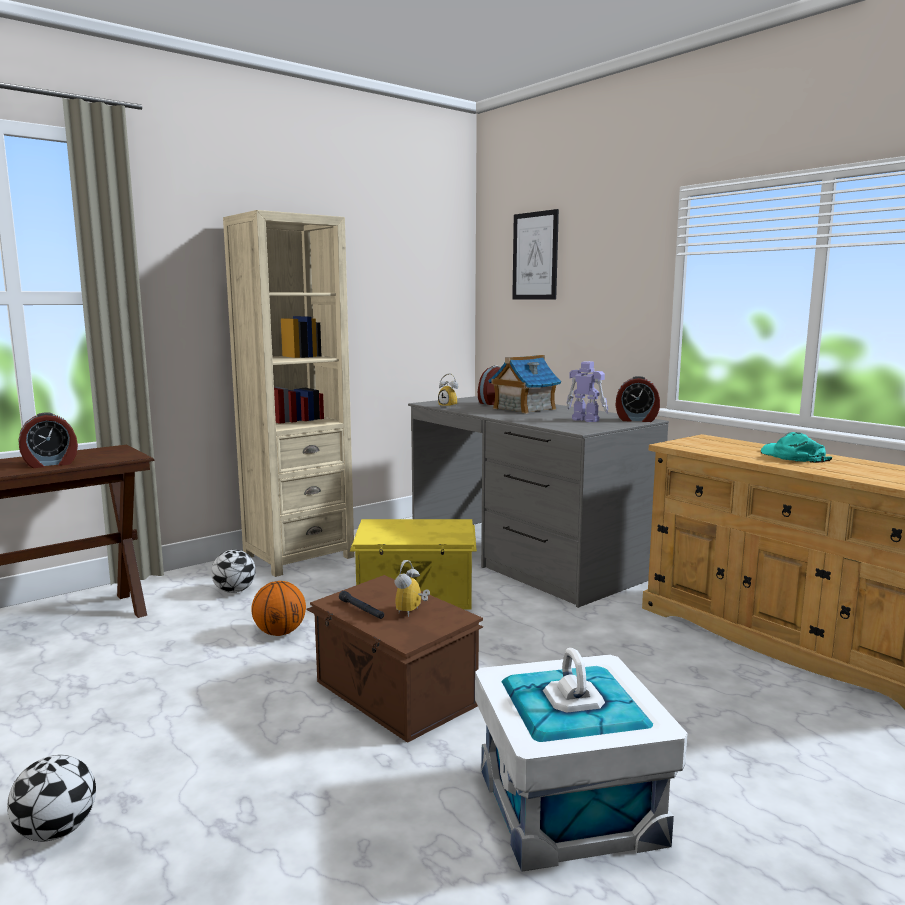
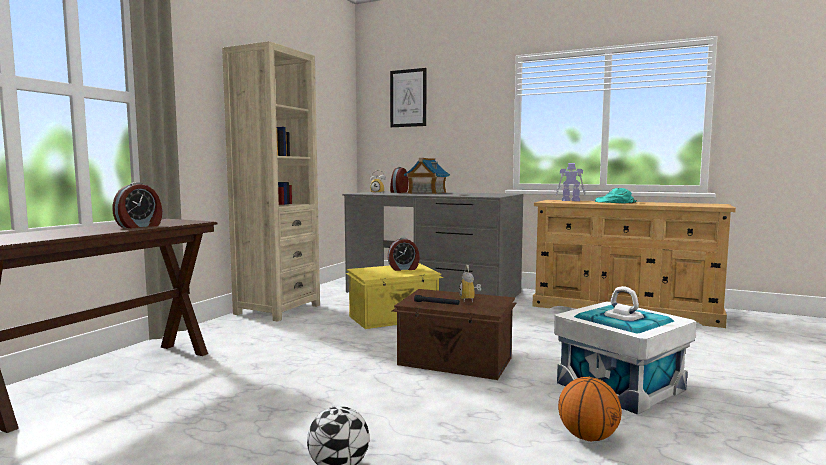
camera: 25 degrees left, 5 degrees down
football [211,550,256,593] -> none
basketball [252,581,306,636] -> basketball moved to [558,377,622,441]
toy robot [567,361,608,422] -> toy robot moved to [556,163,586,201]
alarm clock [616,376,660,422] -> alarm clock moved to [388,238,420,271]

